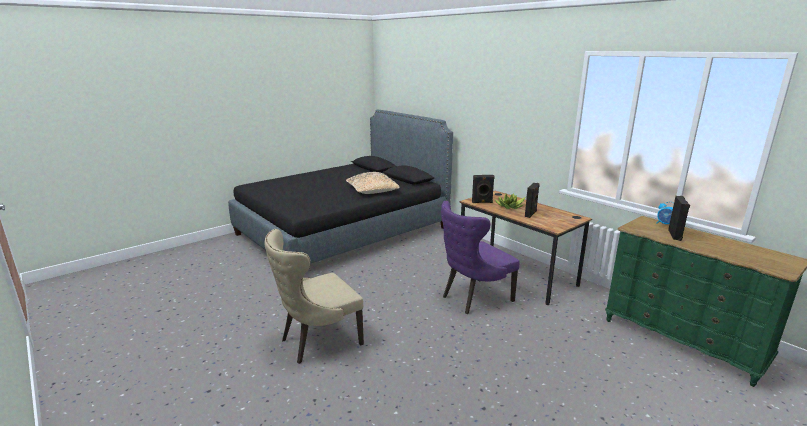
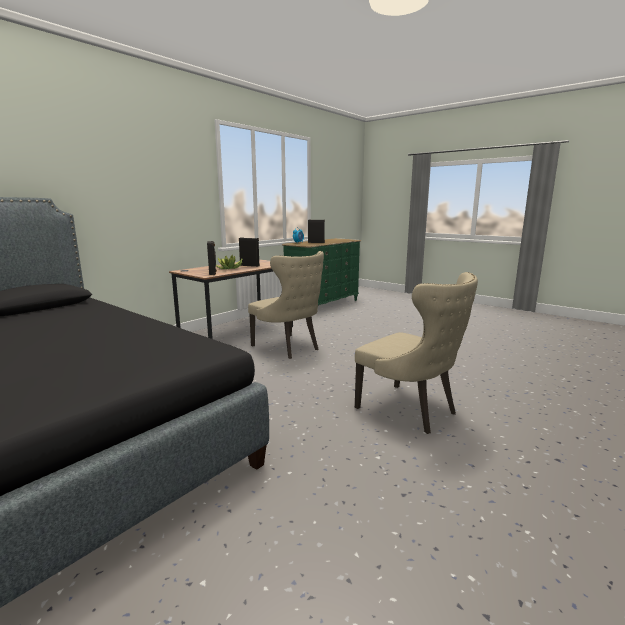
camera: 100 degrees left, 5 degrees down
beige pillow [346,172,400,194] -> none
purple chair [441,201,519,314] -> beige chair [248,251,324,359]

